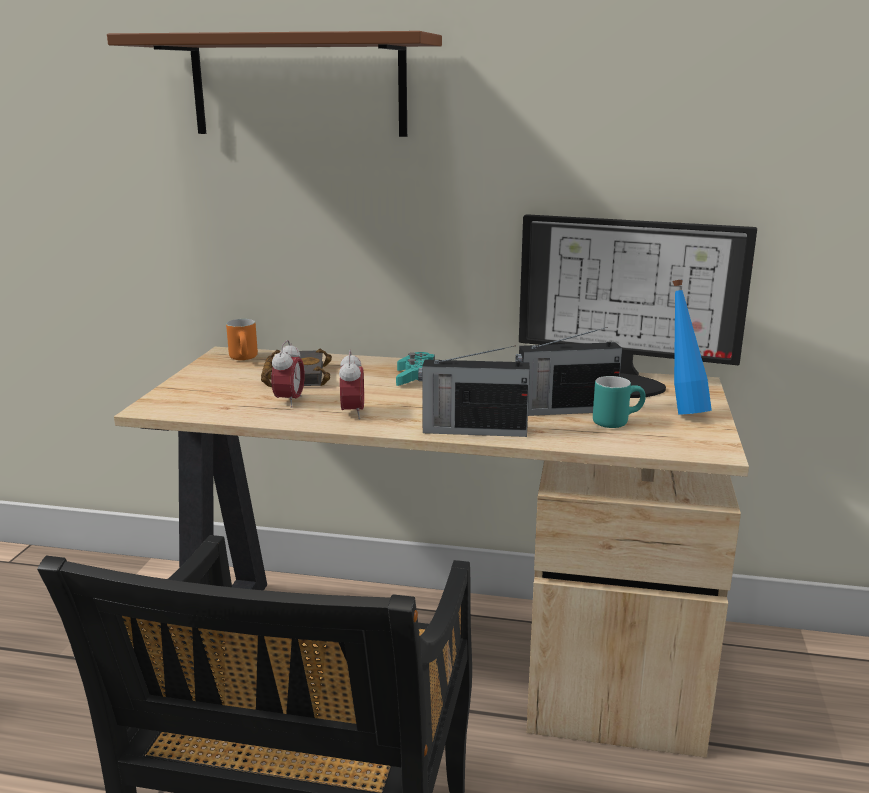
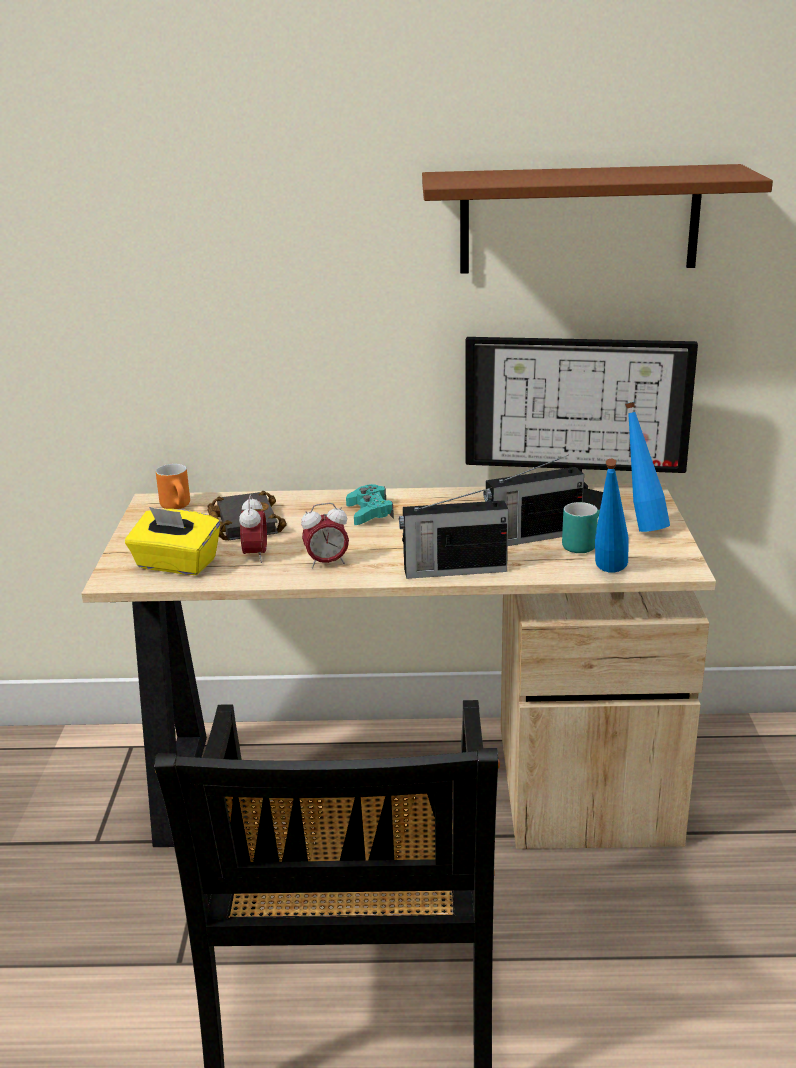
camera: 10 degrees left, 5 degrees up
brown shelf [107,31,442,137] -> brown shelf moved to [422,164,773,274]
alarm clock [339,350,364,419] -> alarm clock turned 90 degrees clockwise [301,503,349,568]
none -> yellow tissue box [125,507,220,575]
none -> blue bottle [595,459,628,573]

